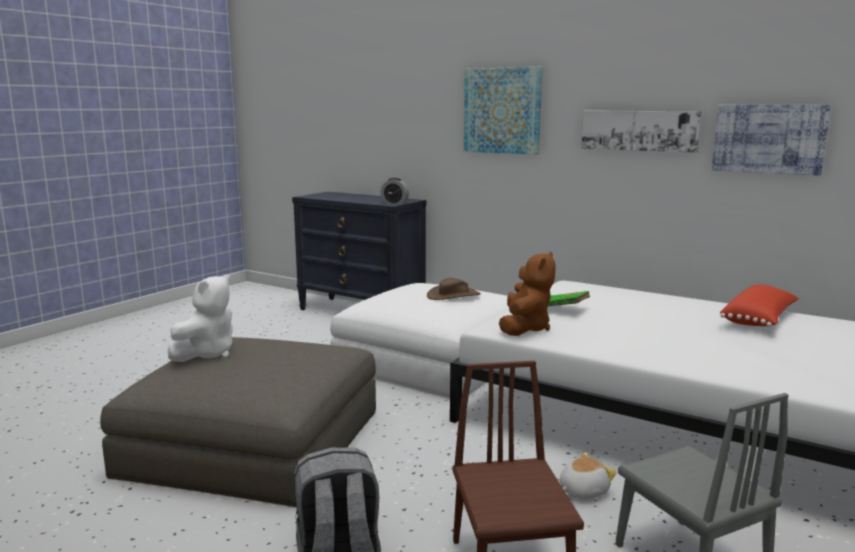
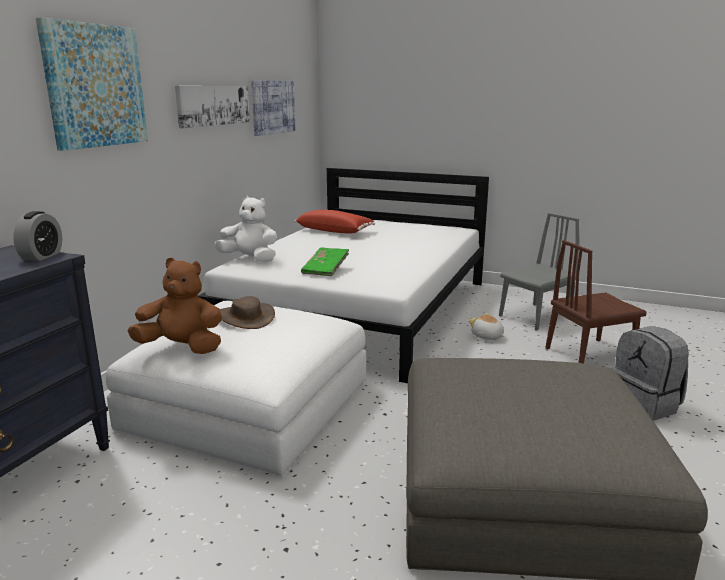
camera: 100 degrees left, 5 degrees up
white plush toy [168,274,233,362] -> white plush toy moved to [214,196,277,262]
brown plush toy [499,251,556,336] -> brown plush toy moved to [128,258,222,354]

